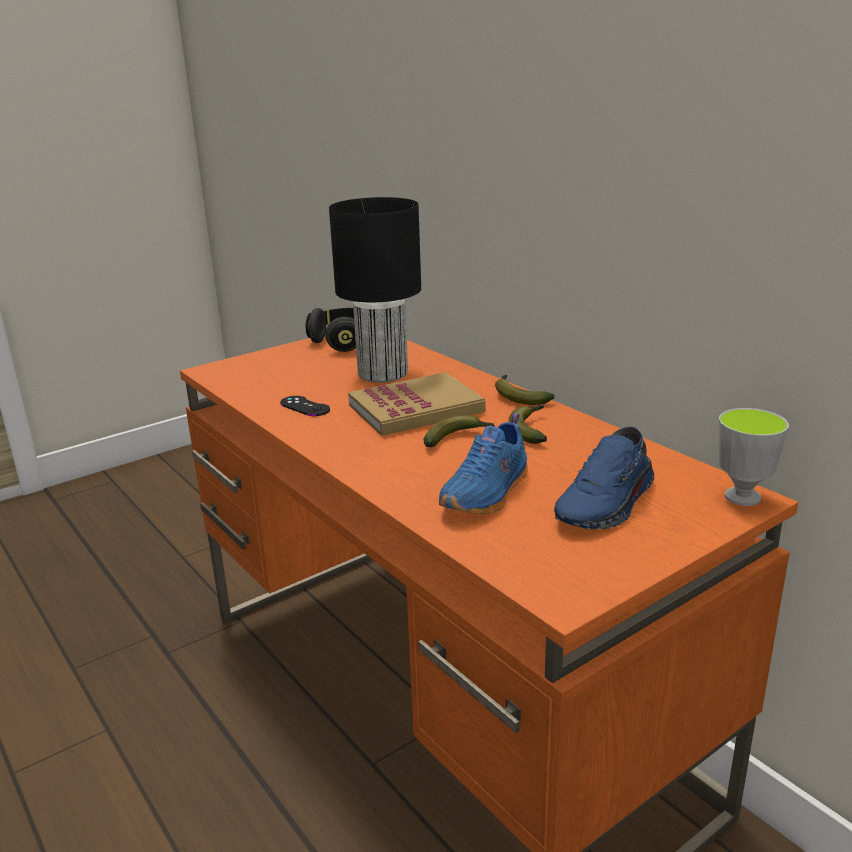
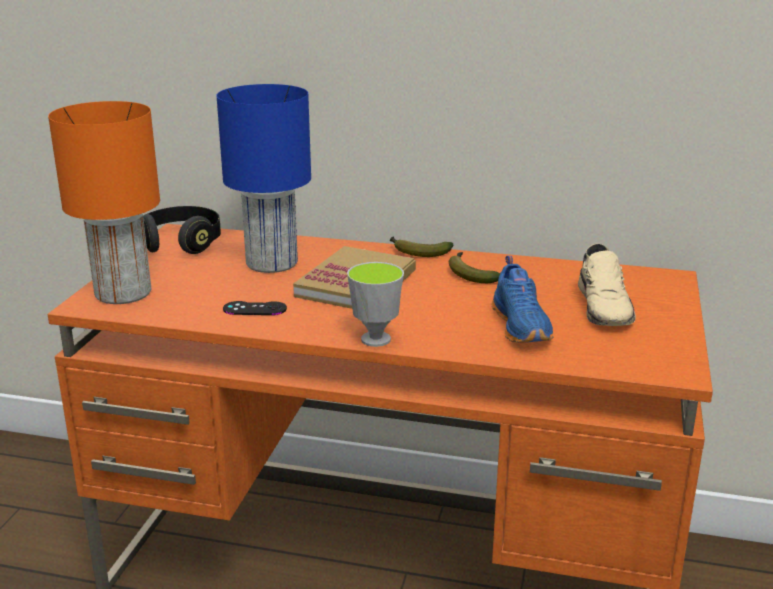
camera: 40 degrees left, 0 degrees up
black table lamp [329,197,421,383] -> blue table lamp [216,84,311,273]
banana [424,415,496,447] -> none
blue shoe [554,426,654,529] -> beige shoe [578,243,636,326]
cup [719,408,789,506] -> cup moved to [347,262,404,347]
none -> orange table lamp [48,101,160,304]

